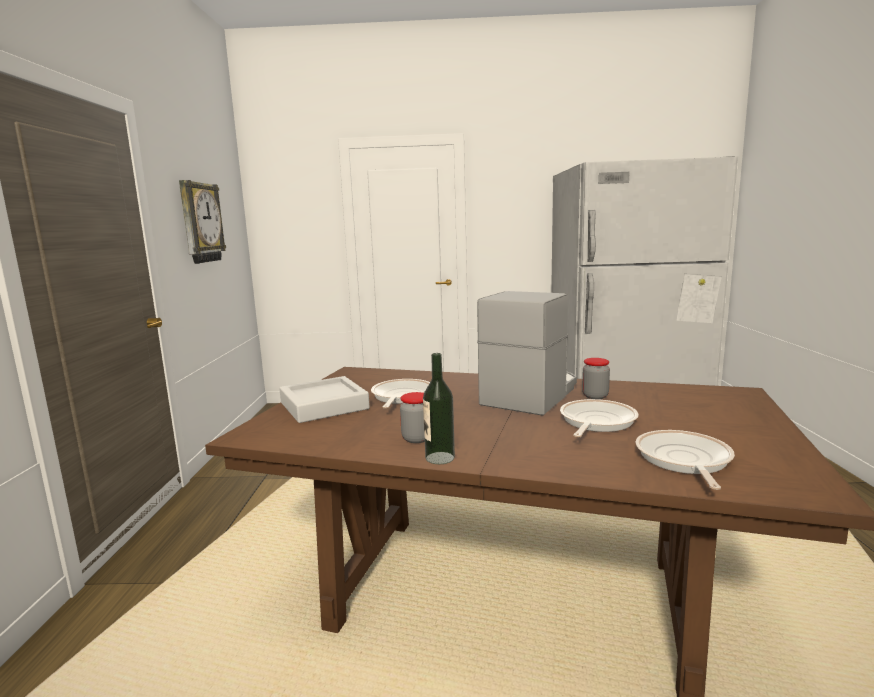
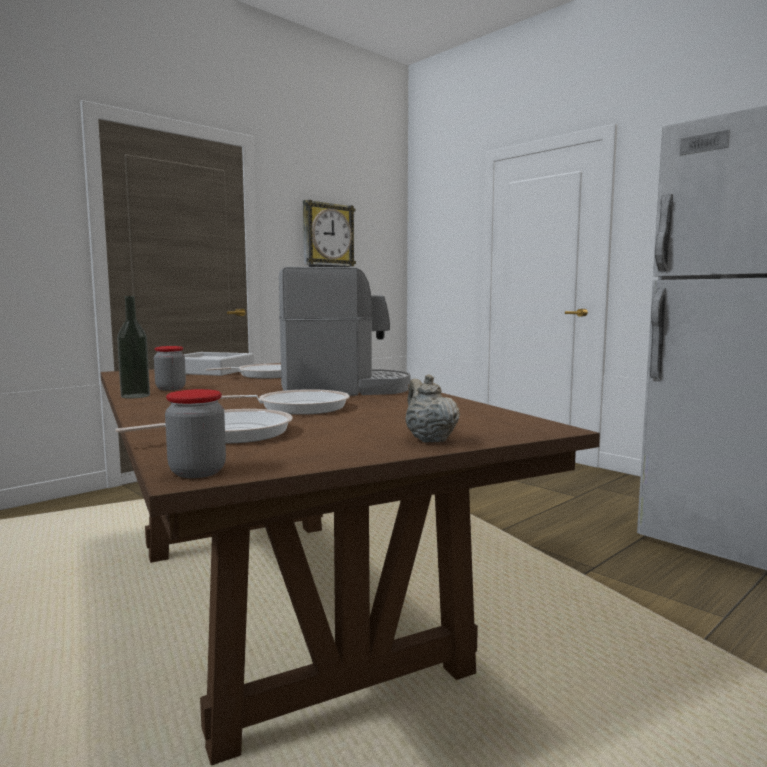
camera: 45 degrees right, 5 degrees down
jar [582,358,610,399] -> jar moved to [165,389,226,478]
none -> beige teapot [405,374,460,442]

